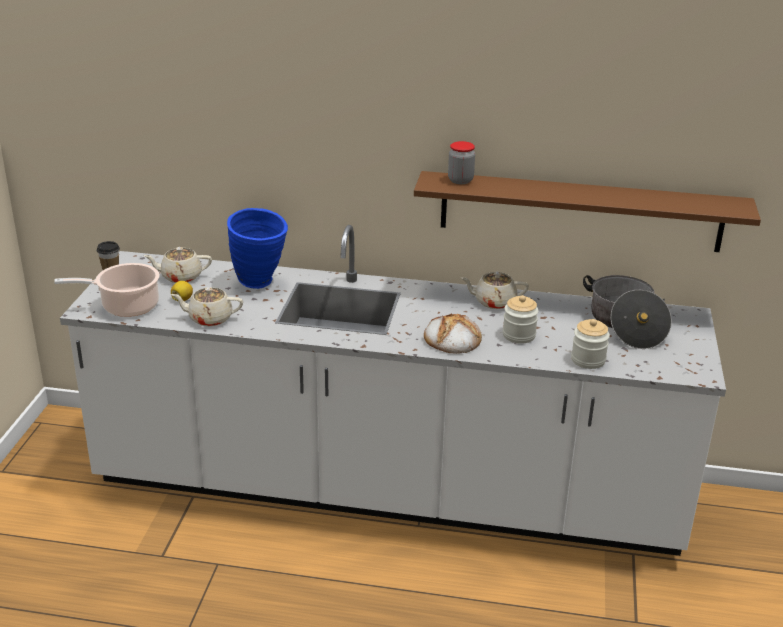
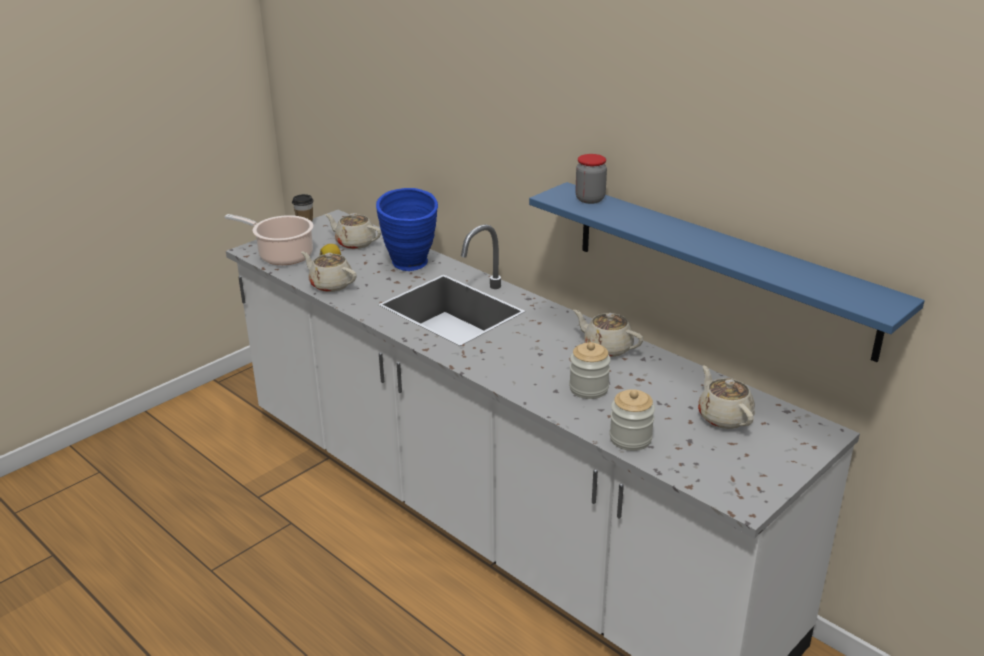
camera: 35 degrees right, 0 degrees up
brown shelf [414,171,761,252] -> blue shelf [529,182,925,362]
bread [424,314,482,354] -> none
cooking pot [583,275,672,349] -> beige teapot [698,365,755,429]

